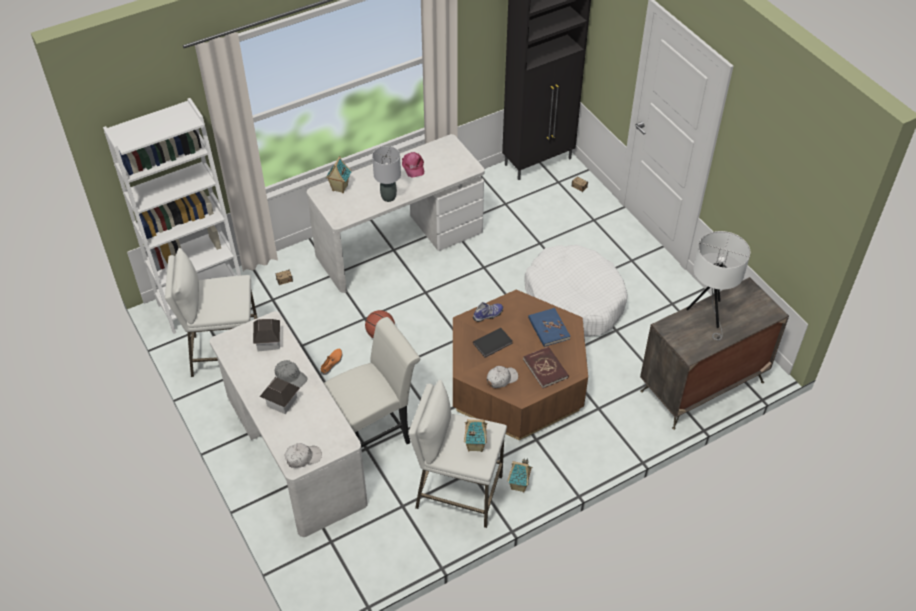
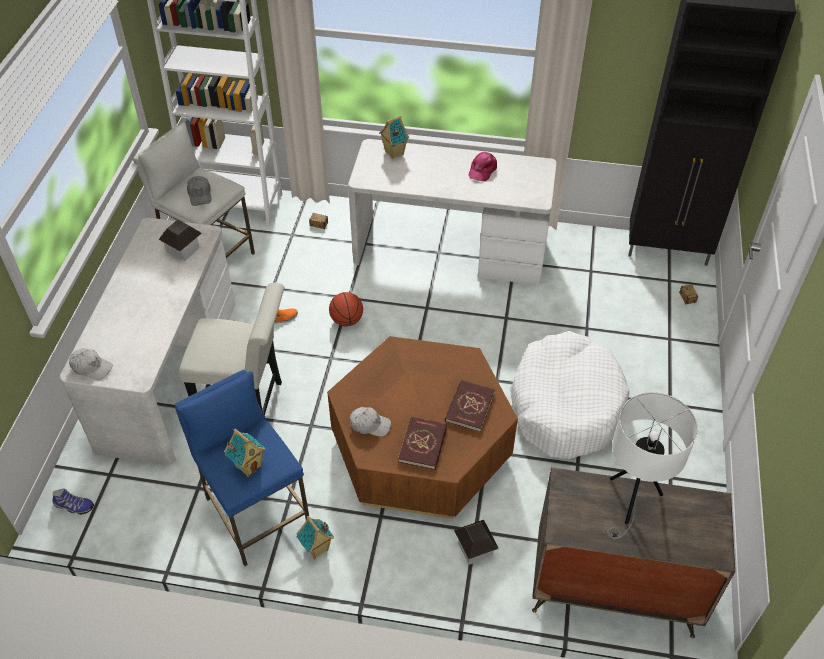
camera: 40 degrees right, 0 degrees up
toy house [260,377,300,414] -> toy house moved to [454,520,499,565]
grey cap [275,360,308,388] -> grey cap moved to [187,176,211,206]
grey table lamp [372,146,401,202] -> none
white stool [408,380,507,528] -> blue stool [174,370,309,566]
shoe [473,302,503,322] -> shoe moved to [53,489,94,515]
black book [473,328,513,358] -> none
blue book [528,308,570,347] -> red book [445,380,495,432]

